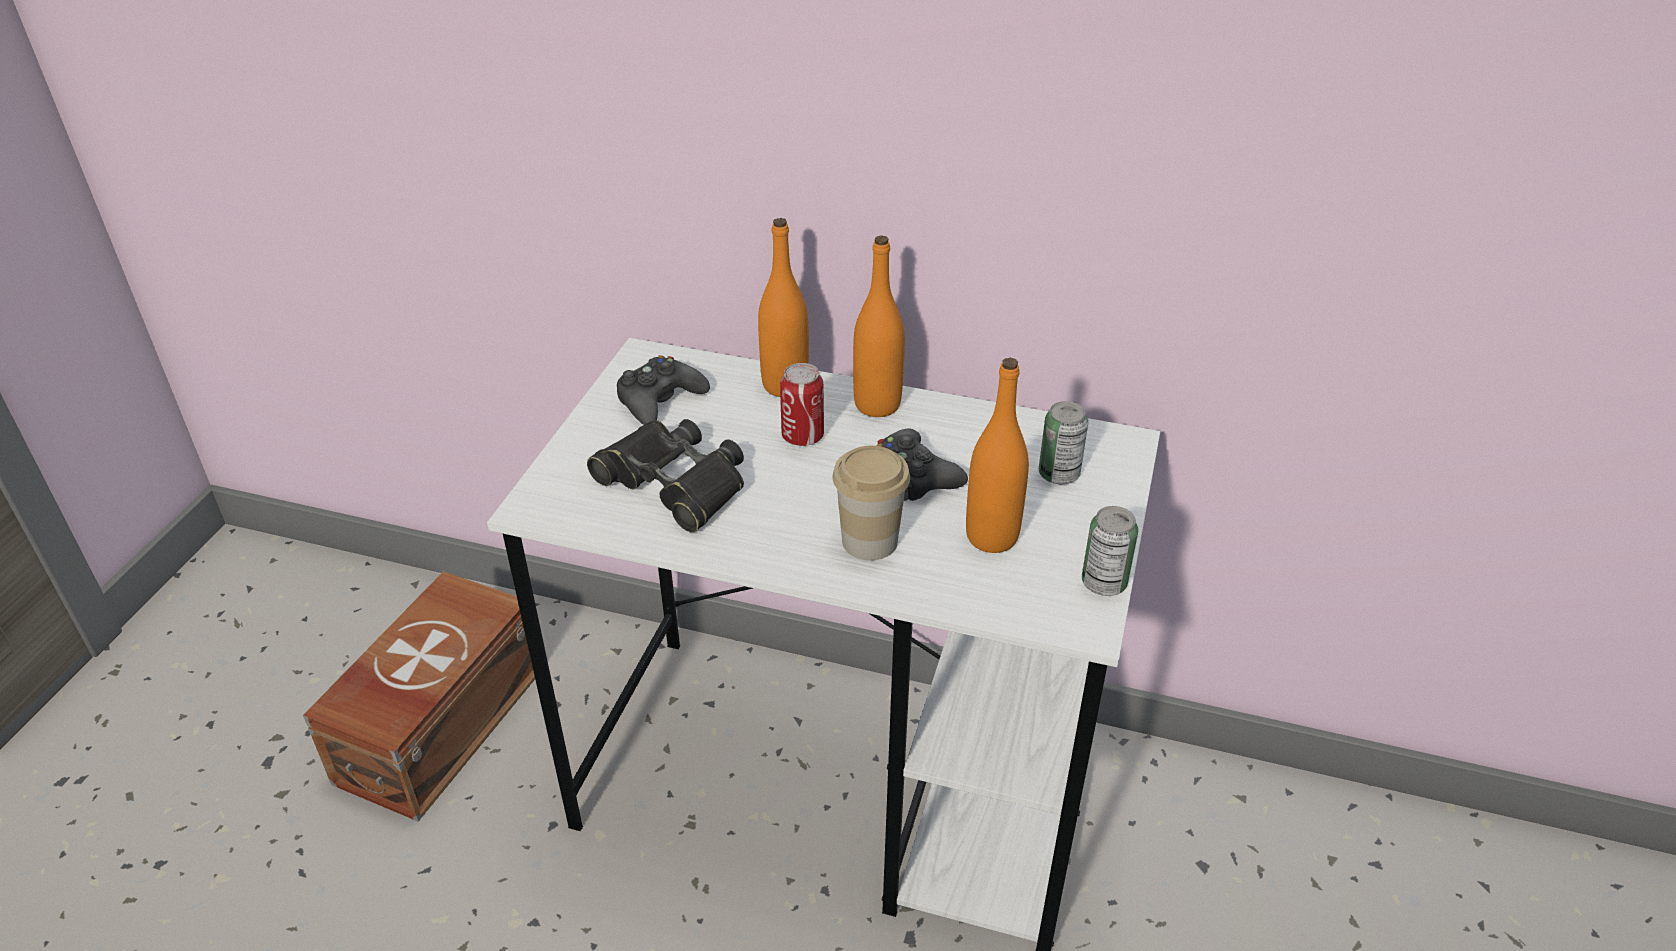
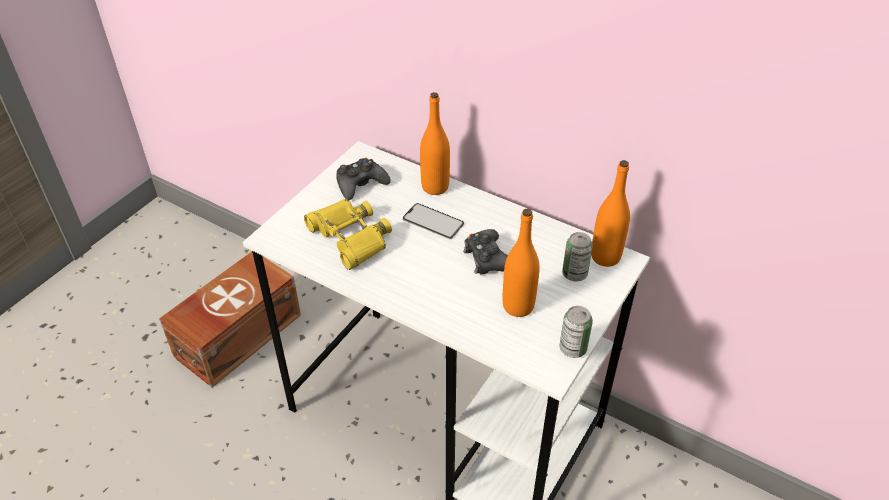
camera: 15 degrees right, 5 degrees up
black binoculars [587,419,744,532] -> yellow binoculars [304,199,392,270]
can [780,363,824,446] -> phone [403,203,464,239]
cup [833,446,910,561] -> none
orange bottle [853,235,905,417] -> orange bottle moved to [591,160,630,267]

